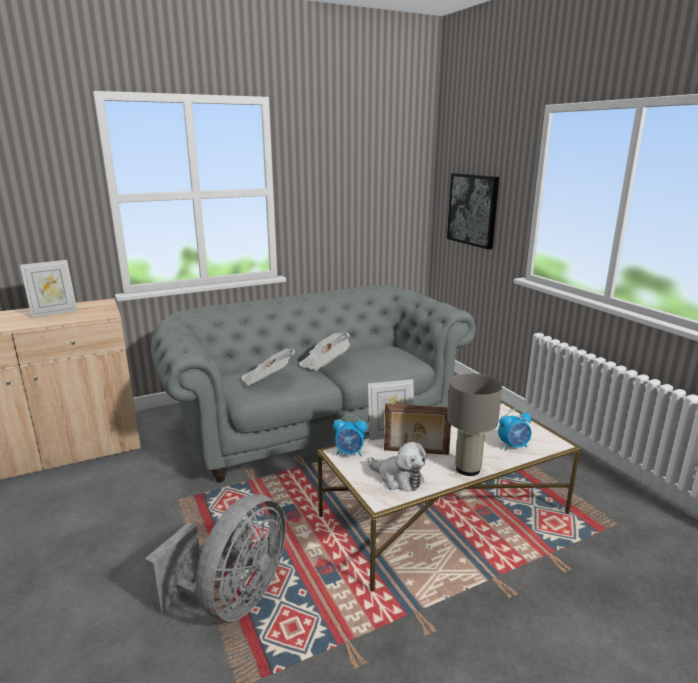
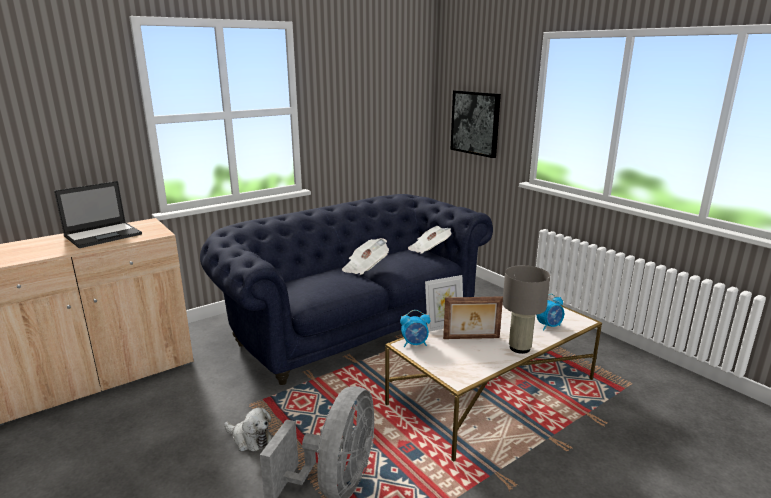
camera: 10 degrees left, 0 degrees up
picture frame [20,260,77,318] -> laptop [54,181,142,248]
grey sofa [151,285,476,482] -> blue sofa [200,194,493,385]
newspaper [241,348,295,386] -> newspaper moved to [408,226,452,254]
plush toy [368,442,426,492] -> plush toy moved to [225,408,272,451]

